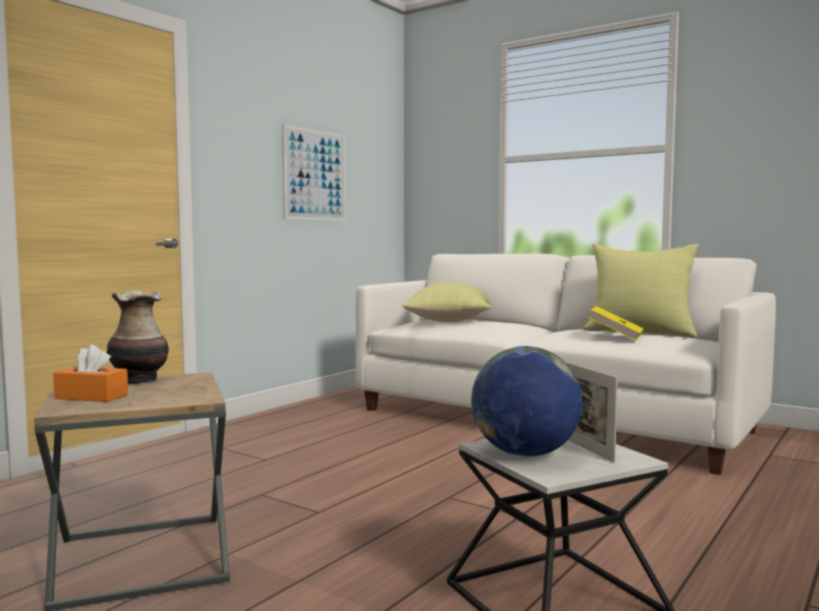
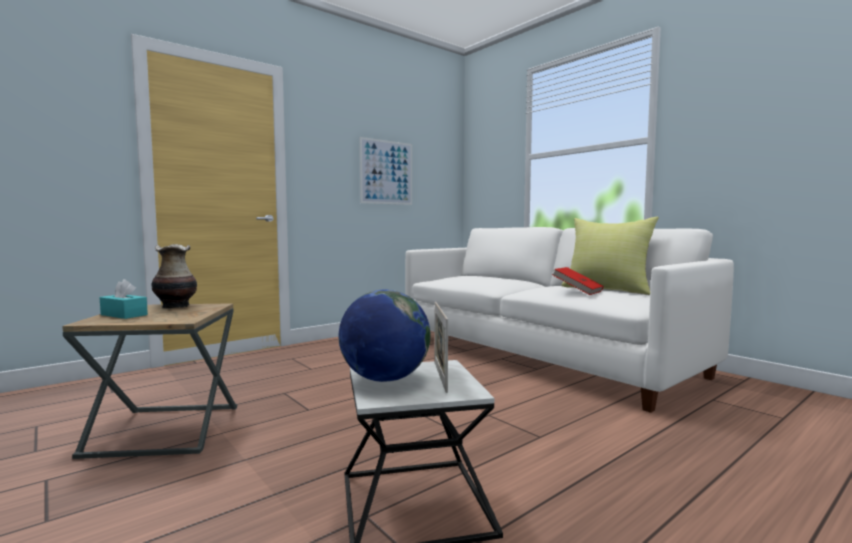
camera: 15 degrees right, 0 degrees up
orange tissue box [53,345,128,402] -> turquoise tissue box [100,279,148,319]
yellow pillow [402,283,491,322] -> none
yellow book [587,306,644,340] -> red book [552,267,604,295]

